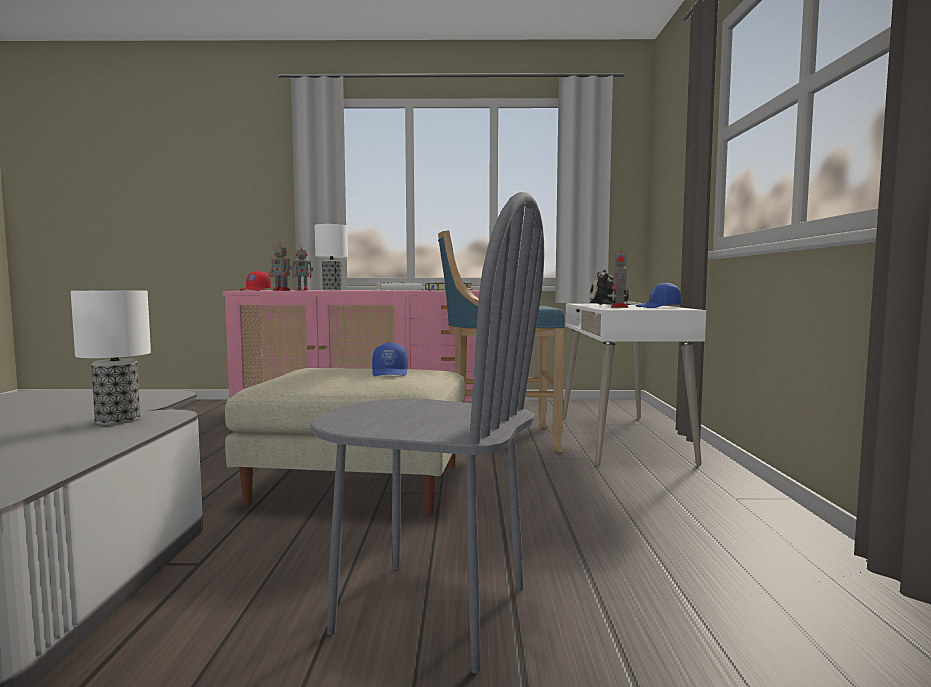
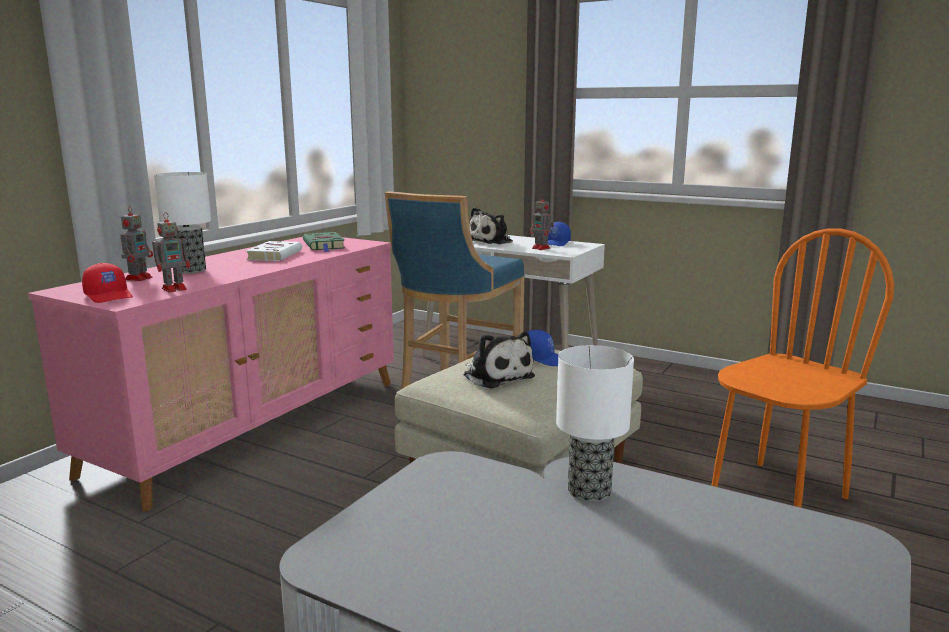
camera: 60 degrees left, 10 degrees up
grey chair [311,192,544,674] -> orange chair [712,228,894,507]
none -> plush toy [464,332,535,389]

